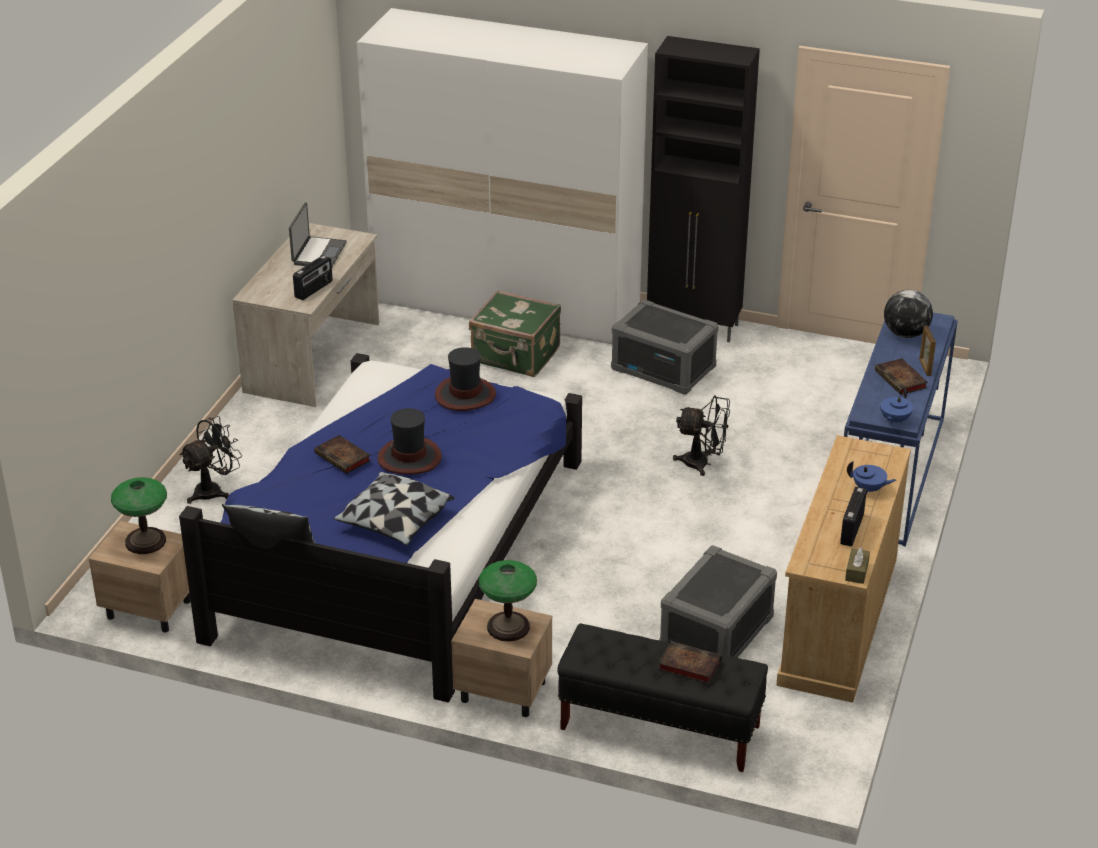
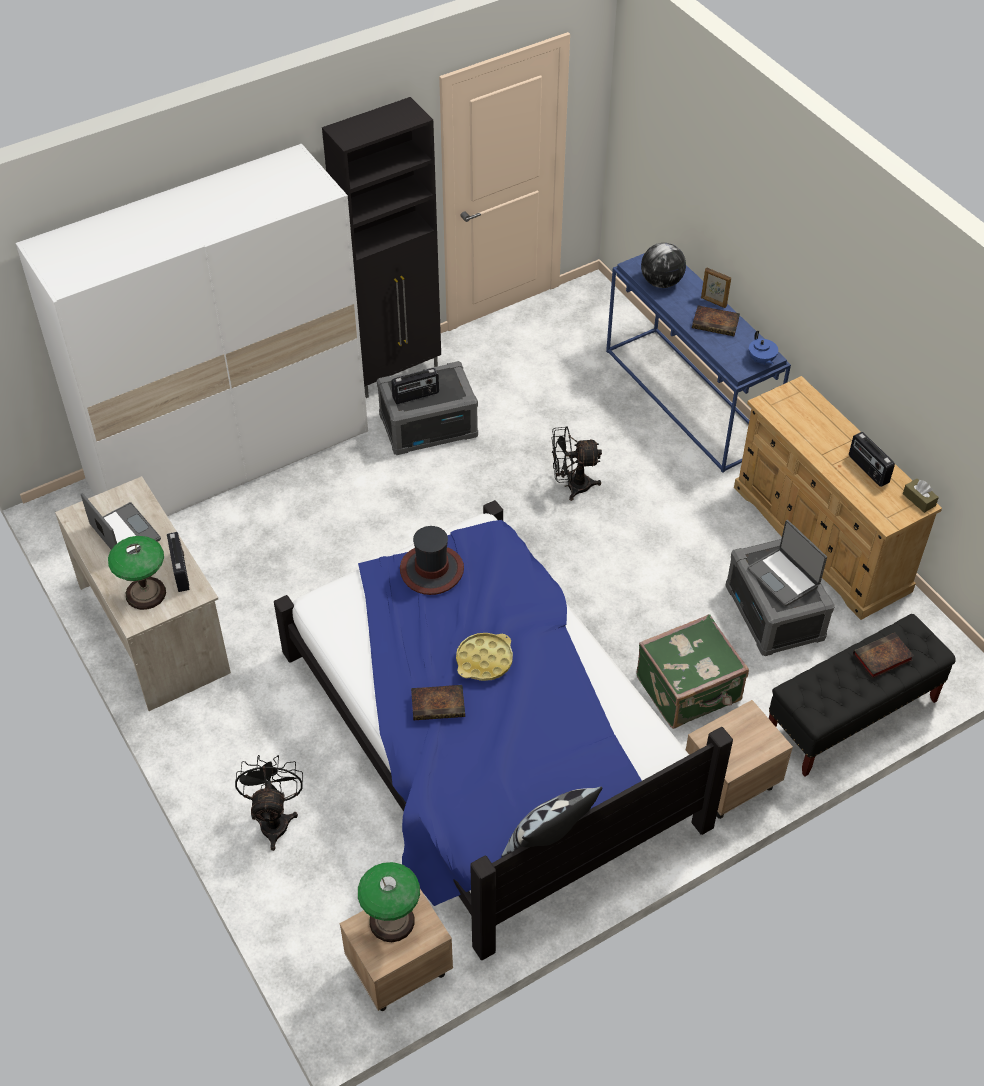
camera: 50 degrees left, 15 degrees up
pillow [334,472,455,546] -> none
hat [378,408,442,475] -> yellow tray [456,633,513,681]
green suitcase [469,290,561,377] -> green suitcase moved to [637,614,749,729]
table lamp [479,560,537,642] -> table lamp moved to [108,536,166,610]
black fan [673,395,730,476] -> black fan turned 150 degrees counterclockwise [551,426,602,501]
blue teapot [847,461,897,494] -> none
none -> radio [391,368,439,404]
none -> laptop [747,520,827,606]

